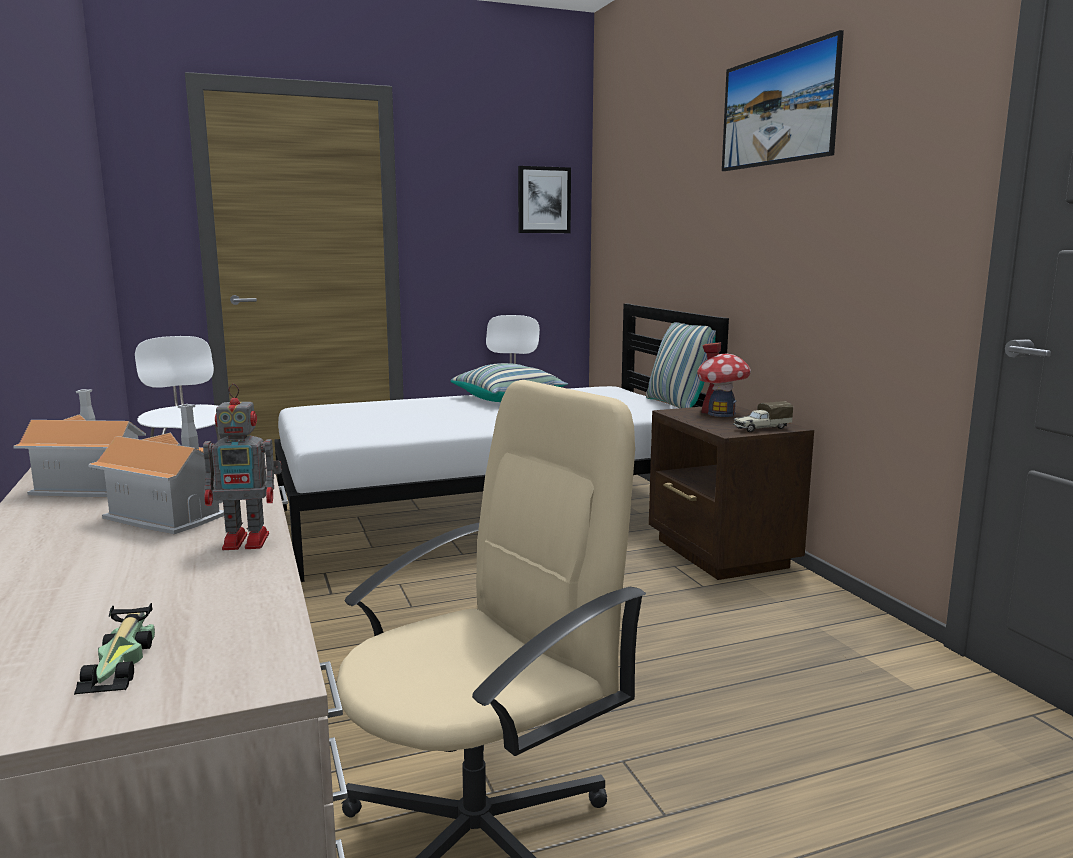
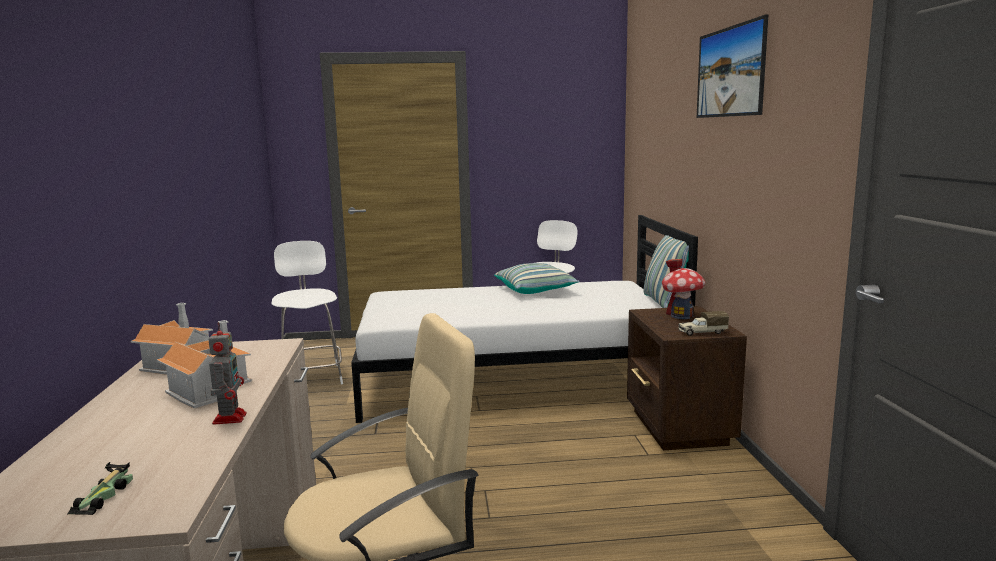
camera: 15 degrees right, 0 degrees up
toy robot [203,384,282,550] -> toy robot turned 105 degrees counterclockwise [208,322,247,425]
picture [518,166,571,233] -> none

